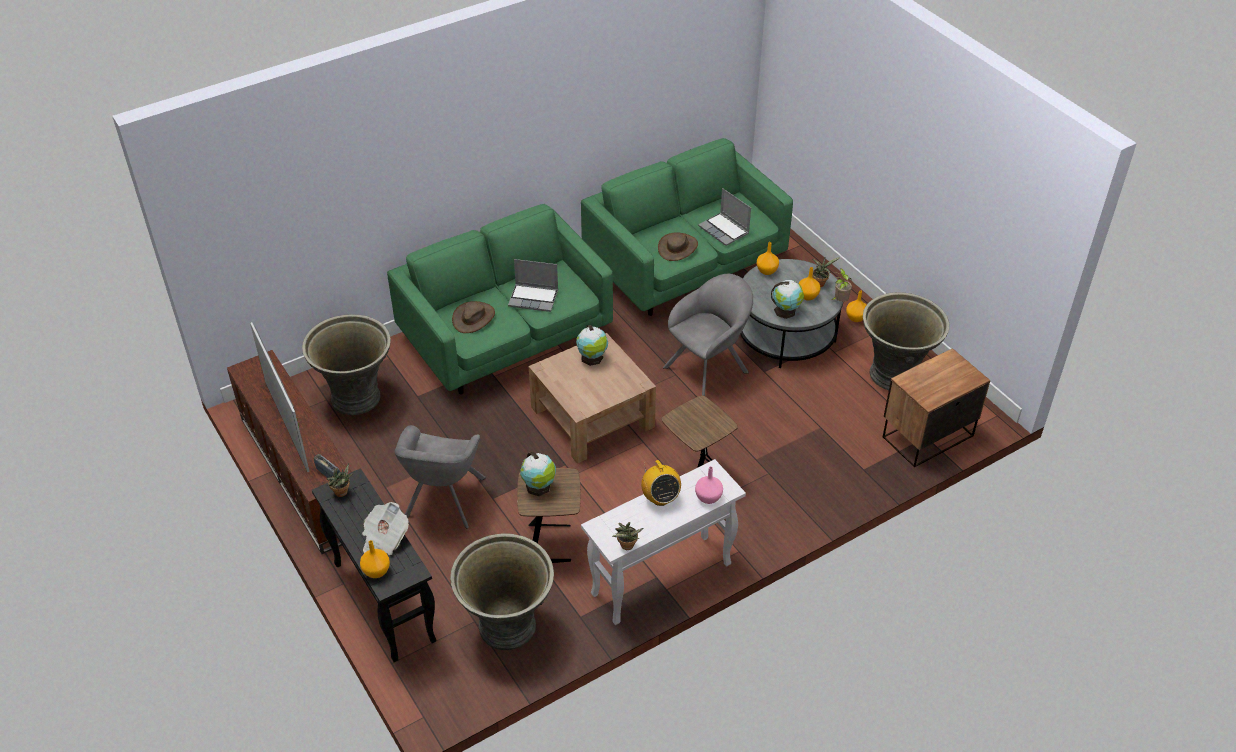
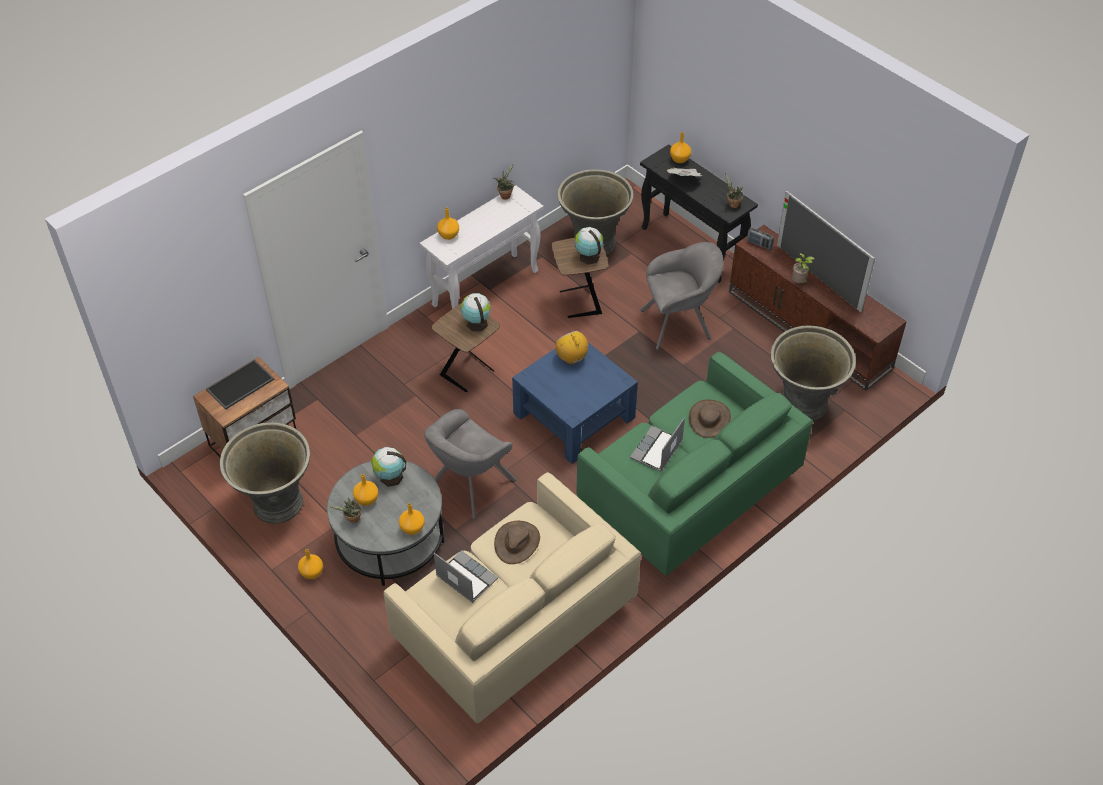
camera: 170 degrees right, 5 degrees up
grey armchair [395,425,486,528] -> grey armchair turned 75 degrees clockwise [640,242,724,350]
laptop [508,259,558,312] -> laptop turned 60 degrees counterclockwise [630,417,685,472]
brown coffee table [529,333,656,464] -> blue coffee table [512,342,638,464]
globe [576,325,608,366] -> globe moved to [460,293,491,331]
green sofa [581,138,793,316] -> beige sofa [384,472,641,723]
radio [641,460,681,506] -> radio moved to [555,331,589,364]
pink vase [695,467,723,504] -> orange vase [437,208,459,240]
potted plant [832,268,852,302] -> potted plant moved to [792,253,815,283]
none -> tray [206,359,275,409]

